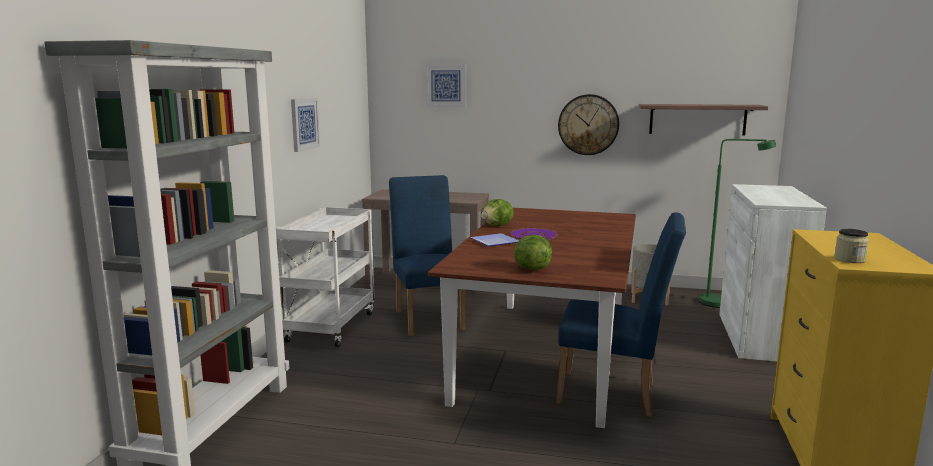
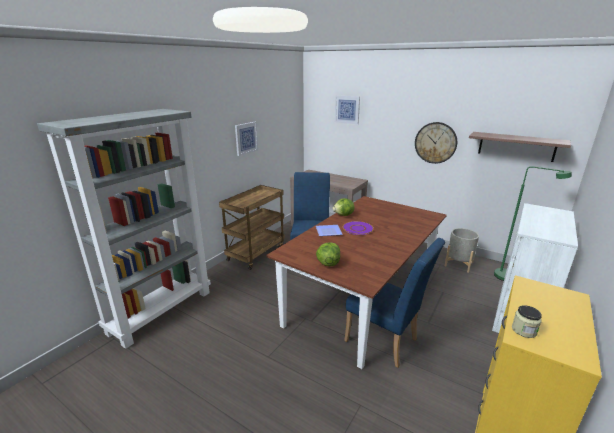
camera: 20 degrees right, 10 degrees up
white cart [276,207,374,347] -> brown cart [219,185,285,270]

